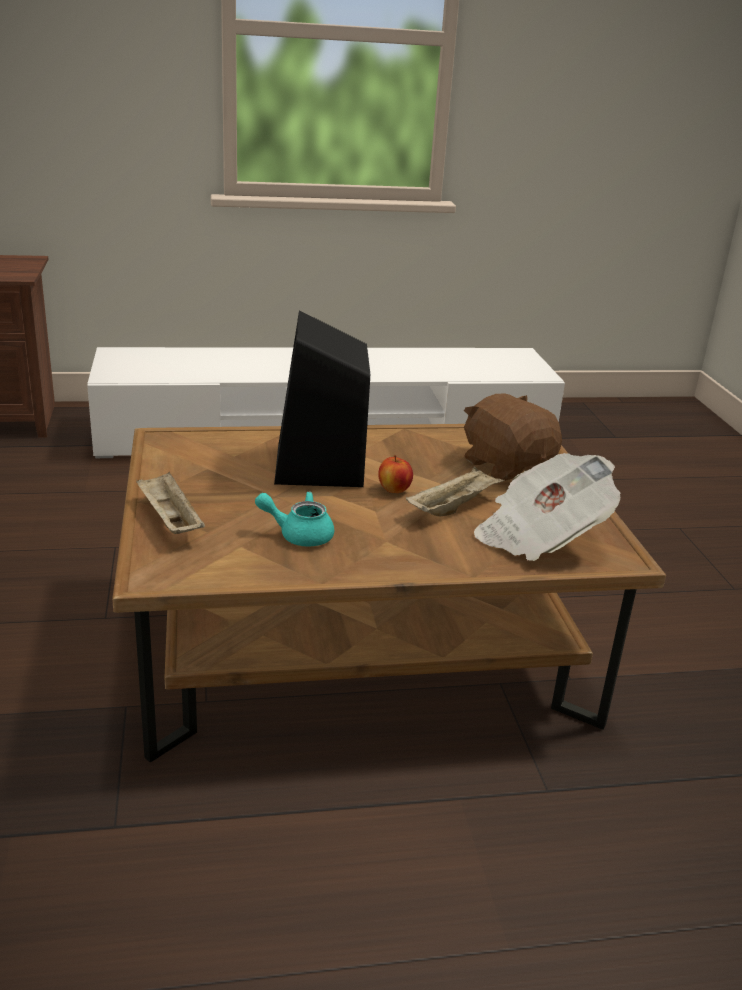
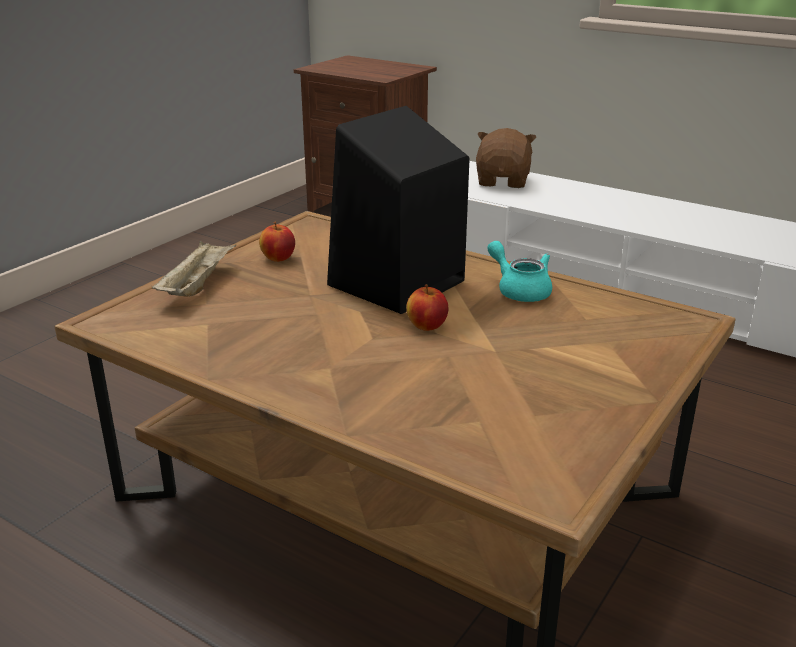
camera: 45 degrees right, 0 degrees up
turquoise teapot [255,491,334,547] -> turquoise teapot moved to [487,241,552,302]
beige tray [406,466,505,516] -> none
brown plush toy [464,393,562,481] -> brown plush toy moved to [476,128,536,188]
newspaper [474,453,621,561] -> none
none -> apple [259,222,295,262]

